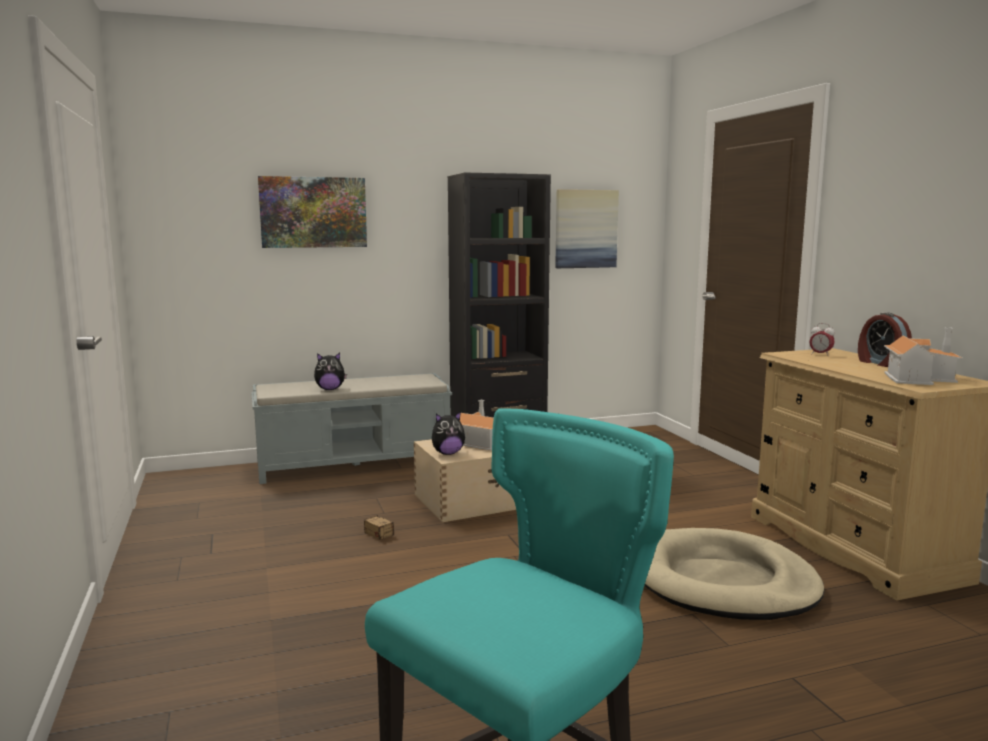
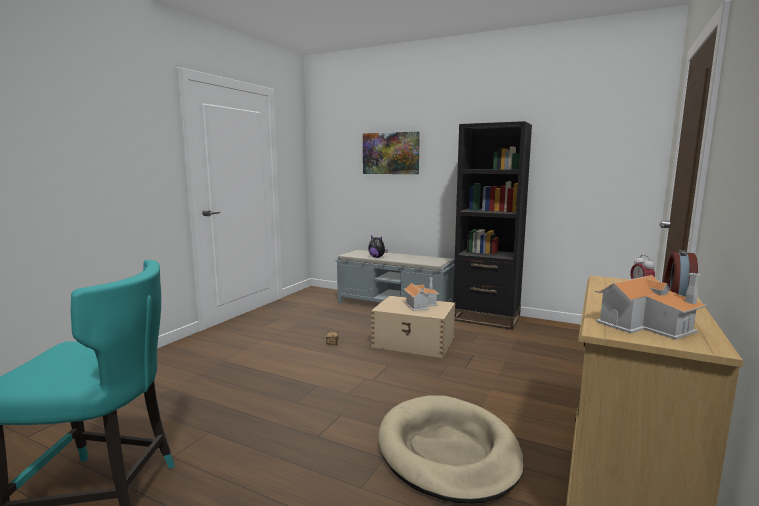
camera: 45 degrees right, 0 degrees up
plush toy [432,411,465,455] -> none
picture [555,189,619,268] -> none

